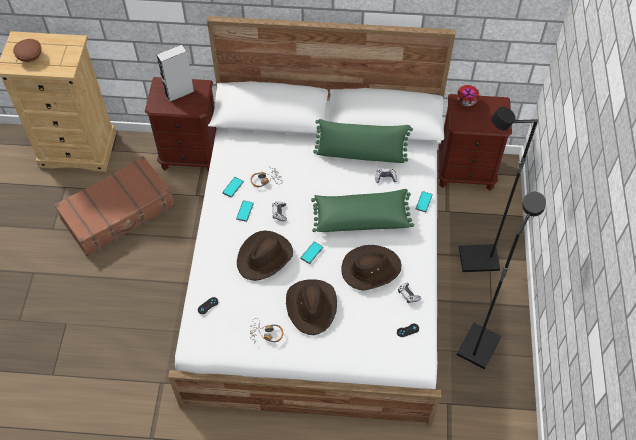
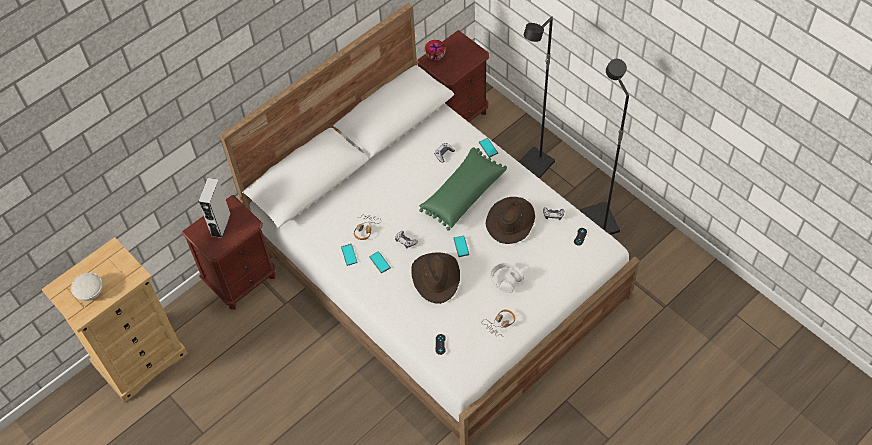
camera: 45 degrees left, 0 degrees up
brown bowl [13,39,42,62] -> white bowl [71,273,103,301]
brown suitcase [54,156,175,256] -> none
brown hat [286,279,337,335] -> white headphones [490,263,524,293]
green pillow [313,119,413,163] -> none

